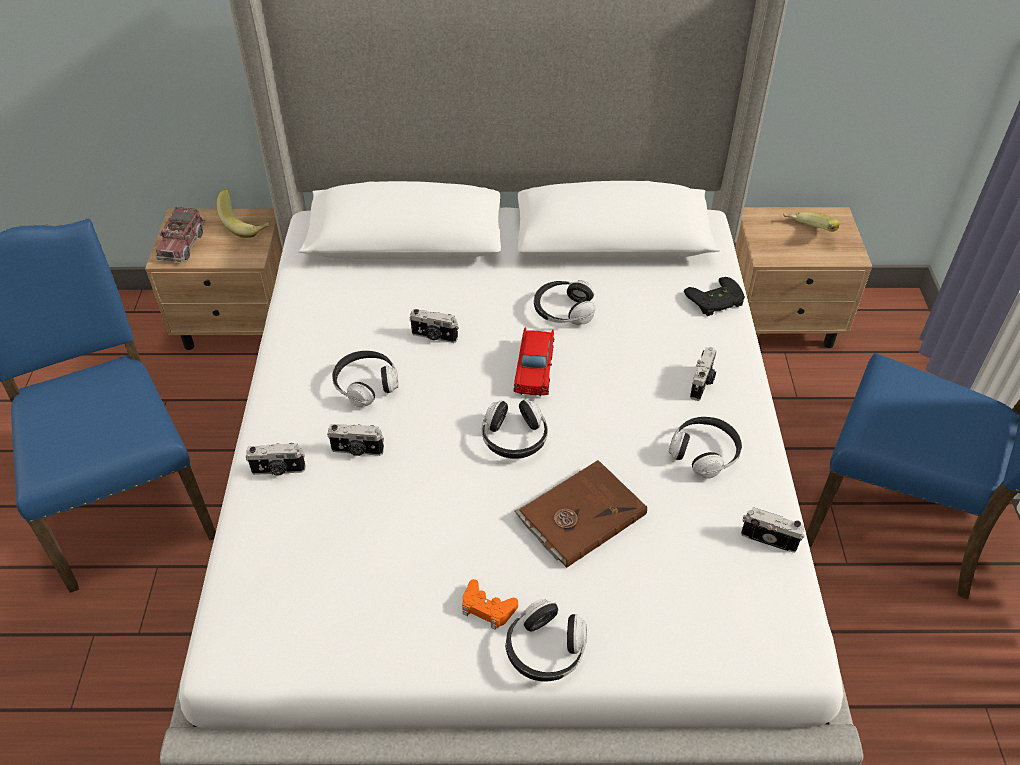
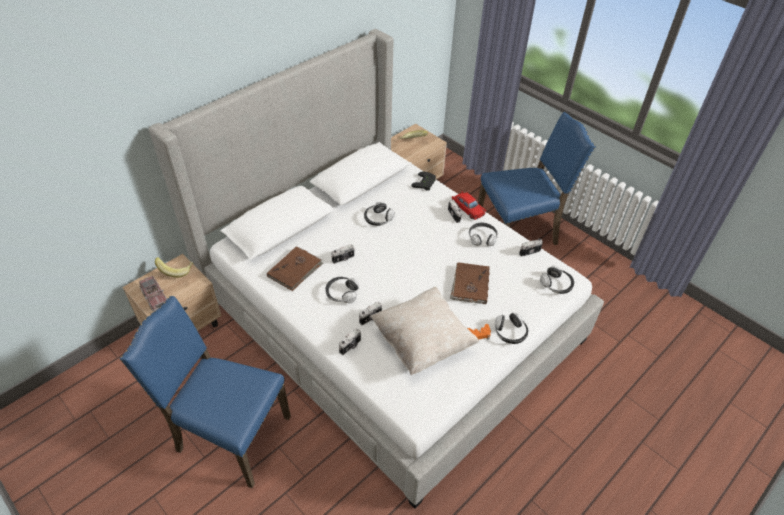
camera: 45 degrees left, 0 degrees up
headphones [482,399,548,459] -> headphones moved to [540,266,574,294]
red toy car [513,327,554,396] -> red toy car moved to [452,191,486,220]
none -> brown book [267,247,323,291]
none -> beige pillow [370,287,479,375]

